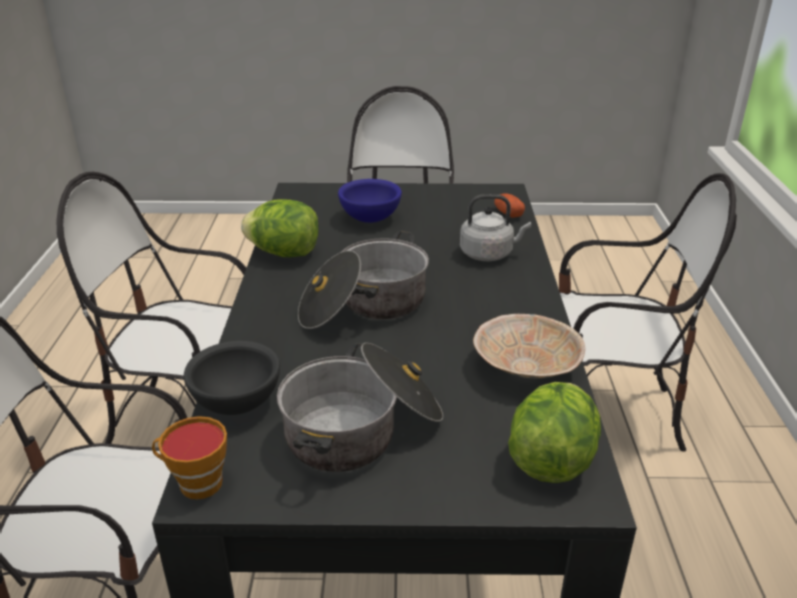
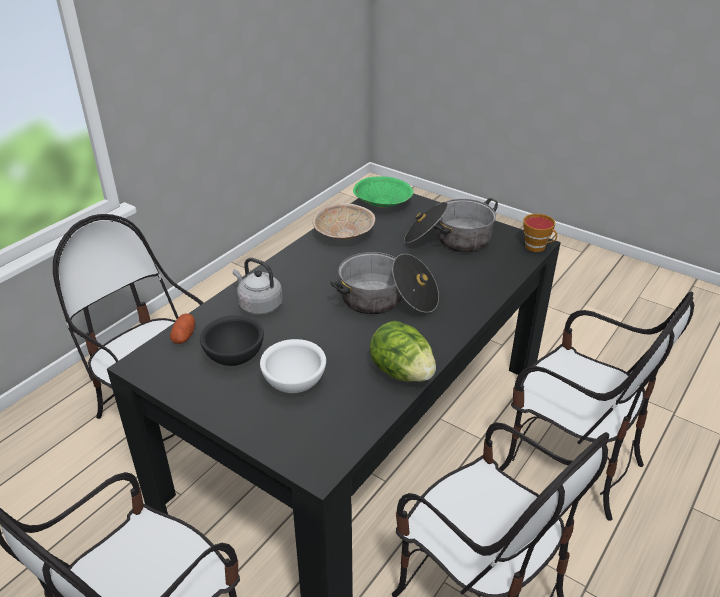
camera: 145 degrees left, 5 degrees up
black bowl [184,341,280,415] -> black bowl moved to [200,315,264,366]
blue bowl [338,179,402,223] -> white bowl [260,339,326,393]
lettuce [508,382,601,483] -> green bowl [353,176,413,208]

